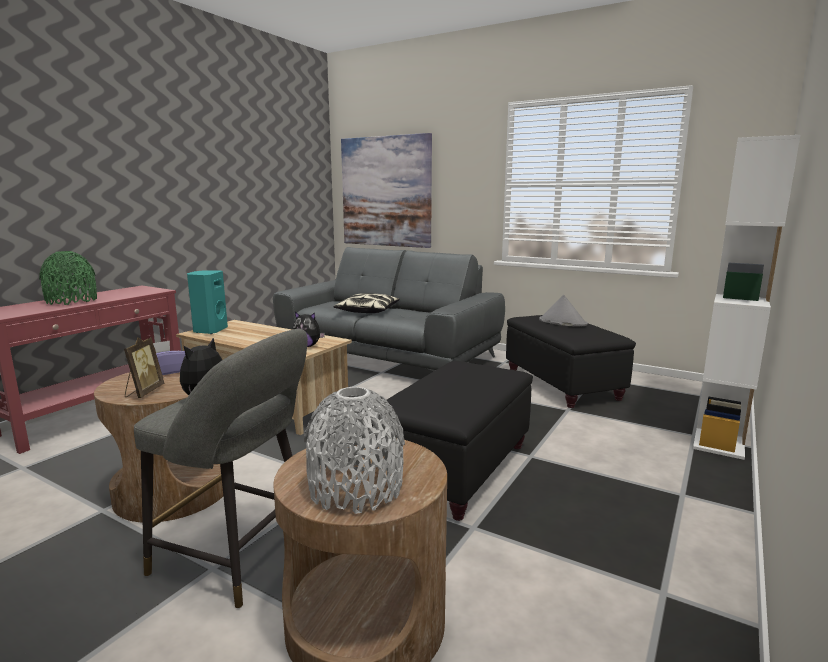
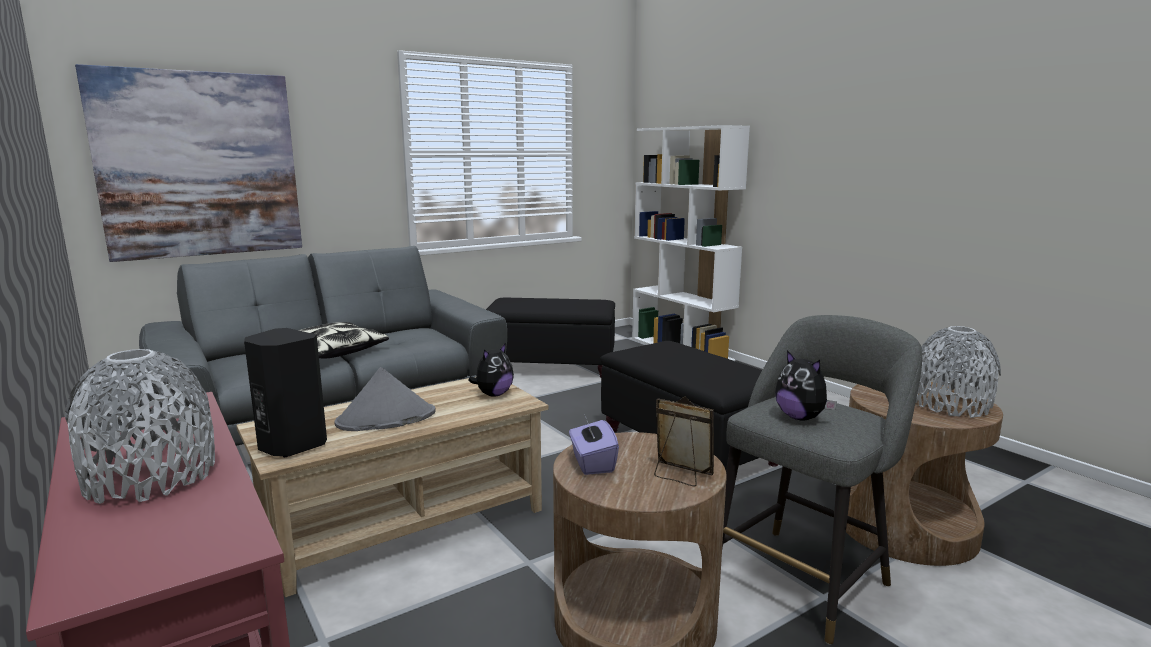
camera: 65 degrees left, 0 degrees up
green vase [39,251,97,305] -> grey vase [65,349,215,504]
turquoise speaker [187,271,228,334] -> black speaker [244,328,327,457]
grey hat [539,295,588,326] -> grey hat moved to [335,367,436,431]

